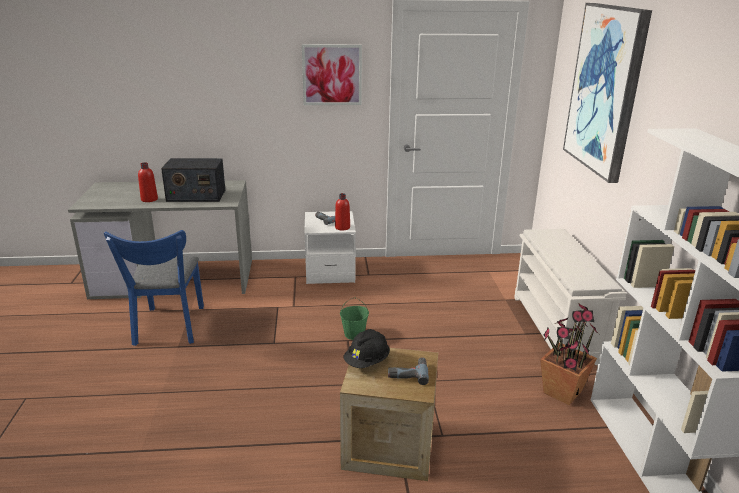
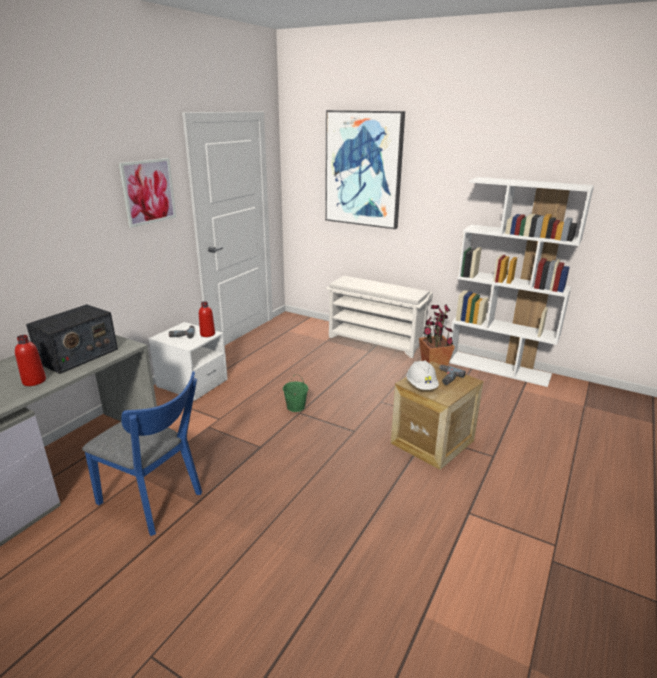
camera: 55 degrees left, 0 degrees up
black hard hat [344,329,390,368] -> white hard hat [406,361,439,390]

